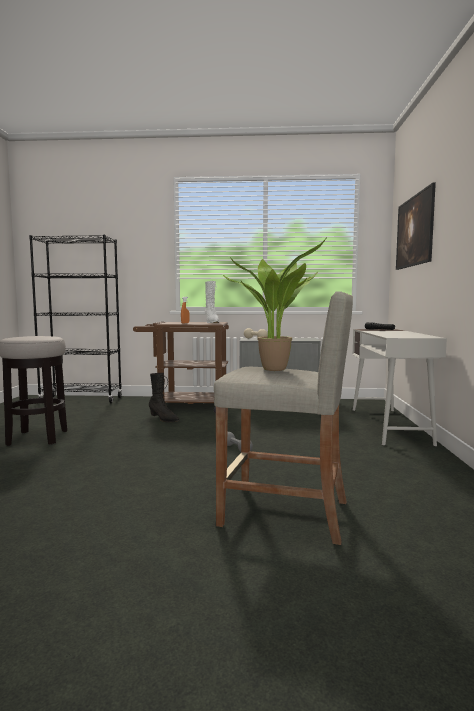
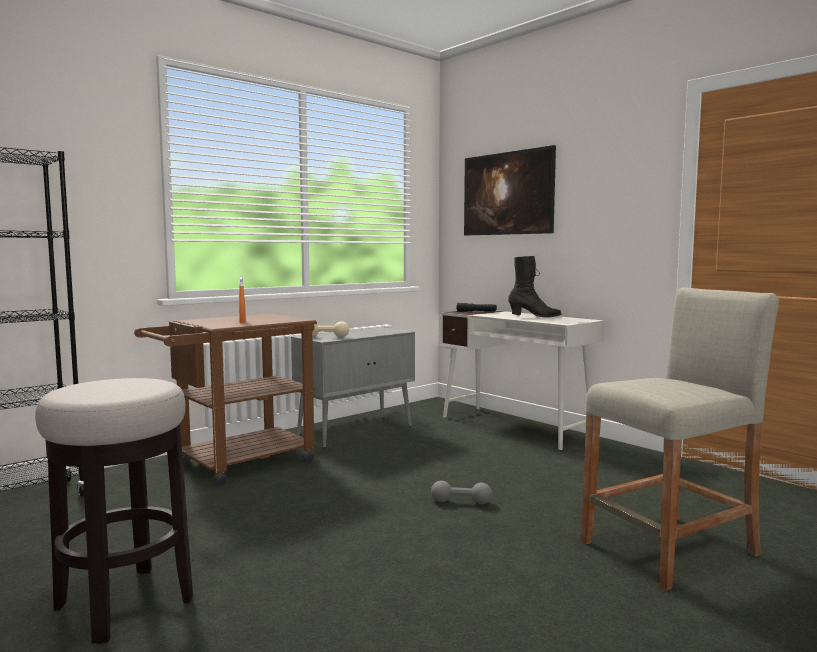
camera: 45 degrees left, 0 degrees up
black boot [149,373,179,422] -> black boot moved to [508,256,561,318]
white boot [205,281,219,323] -> none
potted plant [223,239,326,371] -> none

